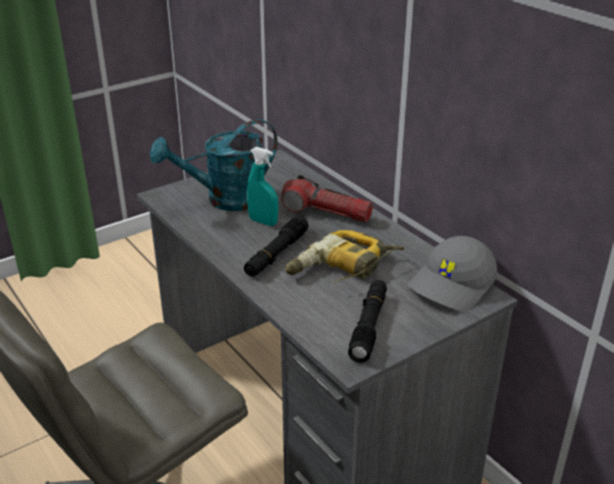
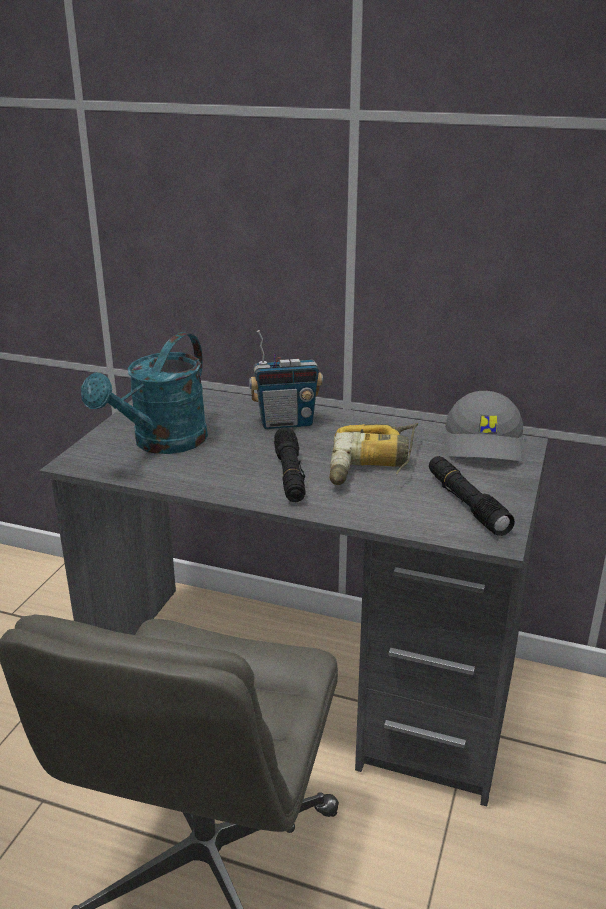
camera: 35 degrees left, 5 degrees down
turquoise spray bottle [247,147,278,226] -> none
flashlight [281,175,373,223] -> radio [249,330,323,429]

